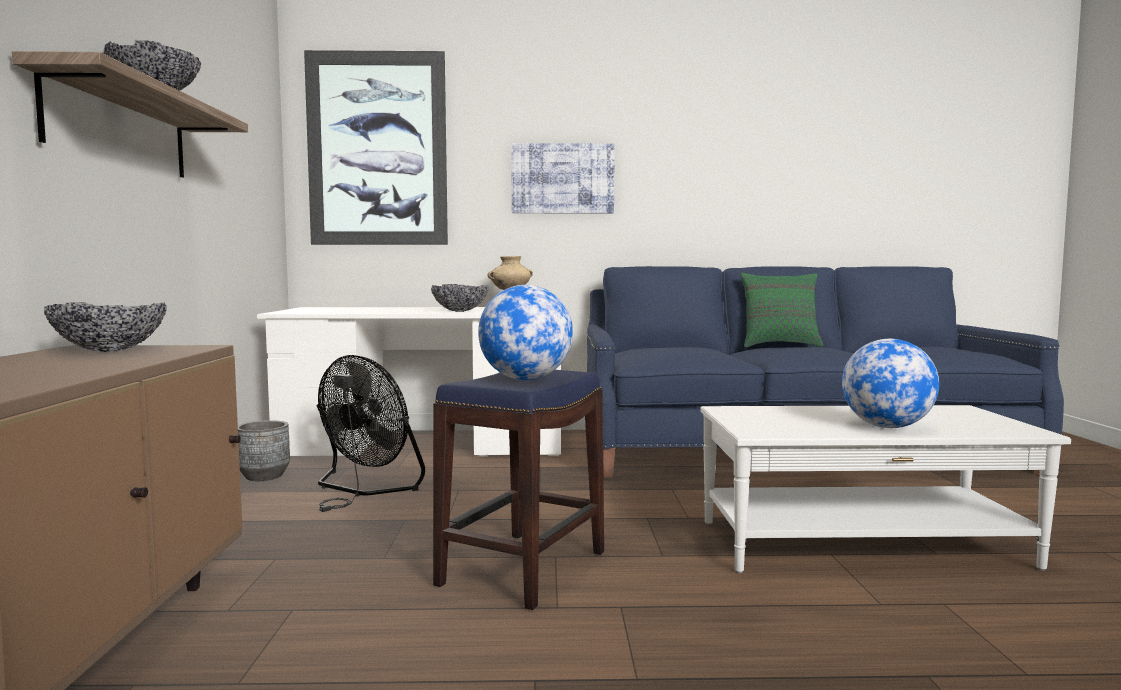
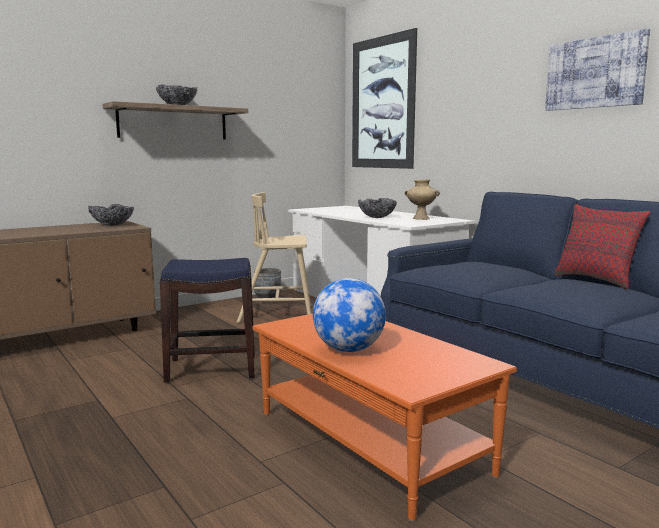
camera: 55 degrees right, 5 degrees up
black fan [316,355,425,512] -> beige chair [237,192,311,323]
globe [478,285,573,380] -> none
picture [511,143,615,213] -> picture moved to [545,29,650,111]
white coffee table [700,405,1071,573] -> orange coffee table [252,314,517,522]
green pillow [740,273,823,347] -> red pillow [554,204,650,290]

